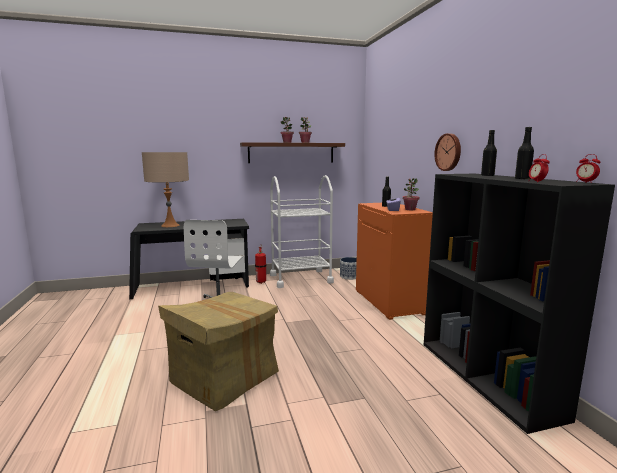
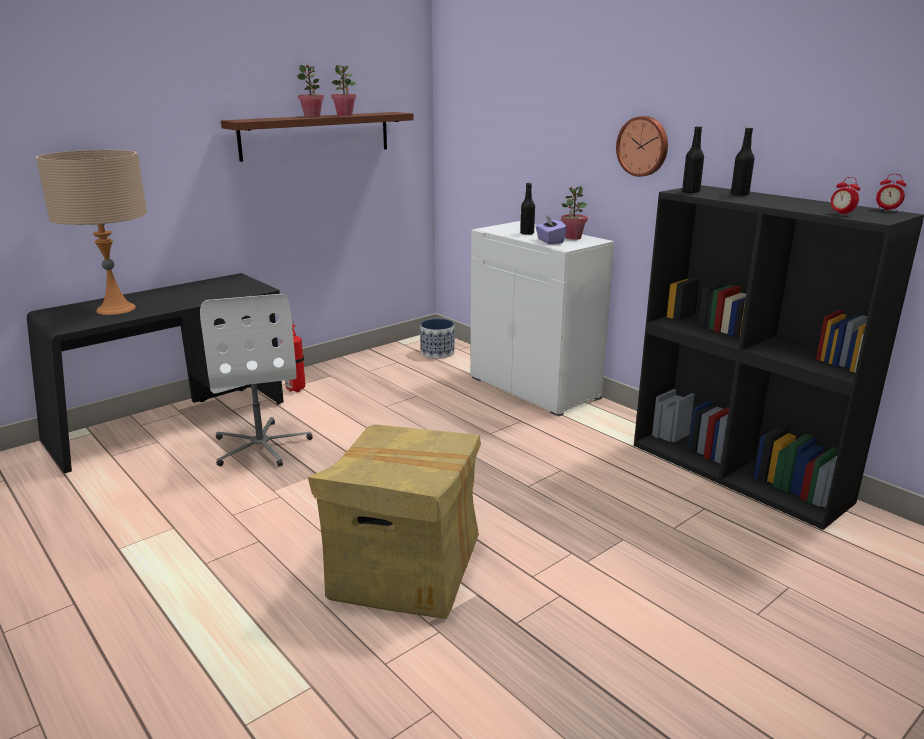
camera: 25 degrees left, 10 degrees up
white cart [270,175,334,288] -> none
orange cabinet [356,203,433,320] -> white cabinet [471,221,614,417]
black bottle [515,127,534,179] -> black bottle moved to [682,126,704,194]

